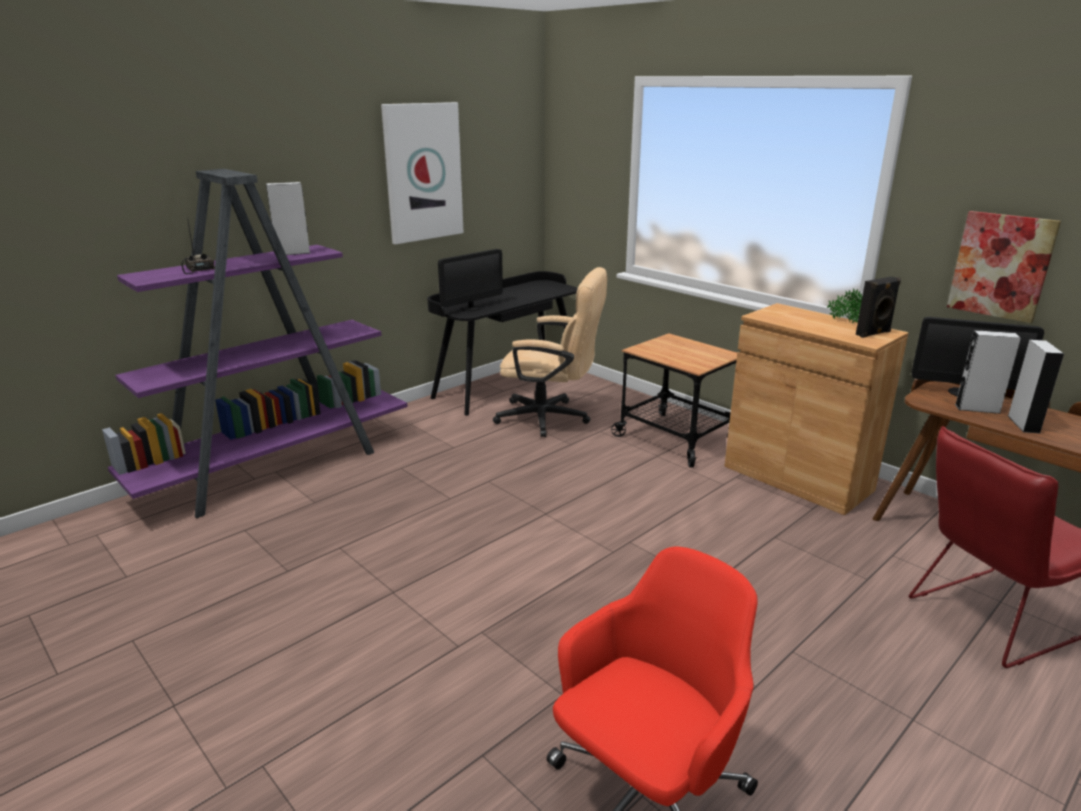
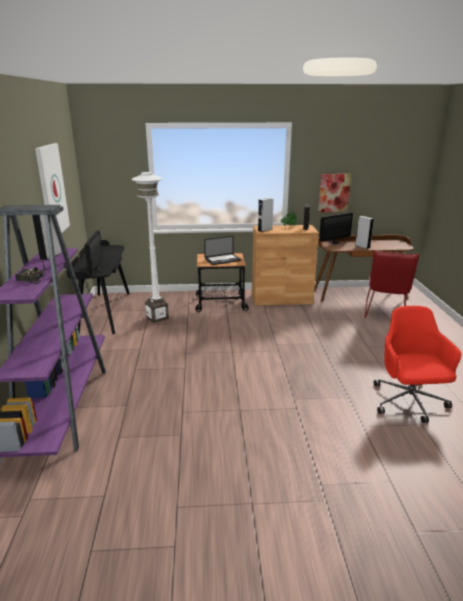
camera: 50 degrees left, 0 degrees up
beige office chair [493,267,607,437] -> white floor lamp [132,172,169,323]
grey speaker [955,330,1021,414] -> grey speaker moved to [258,198,274,232]
none -> laptop [204,236,241,265]

